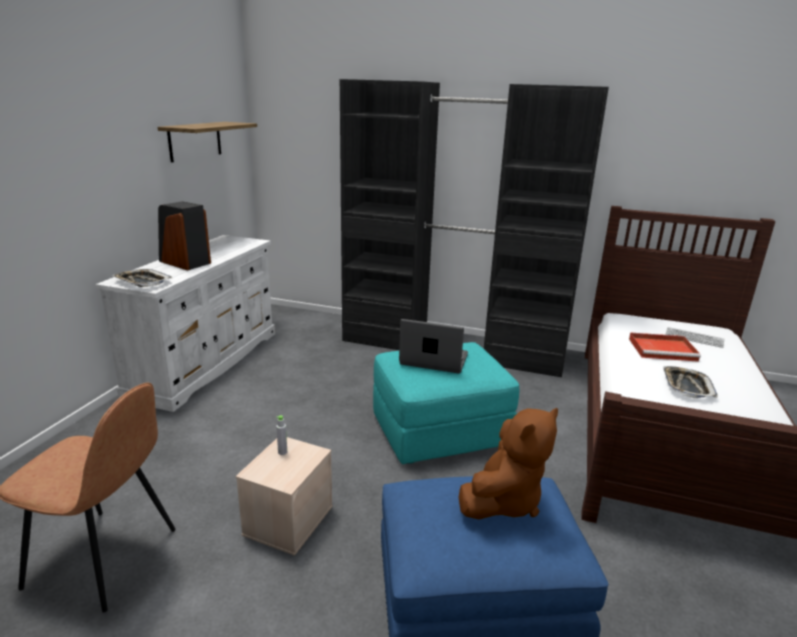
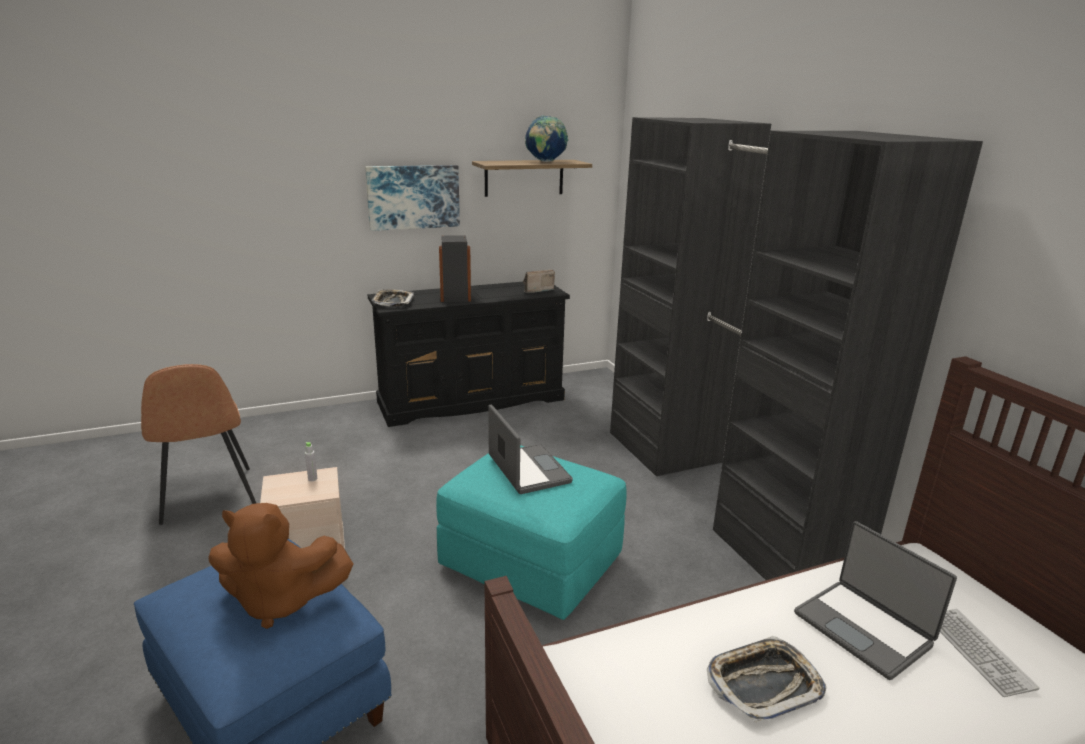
camera: 50 degrees right, 0 degrees up
white dresser [96,235,275,412] -> black dresser [367,282,570,427]
red tray [629,333,701,362] -> laptop [794,521,957,680]
none -> picture [365,165,460,231]
none -> radio [523,270,555,293]
none -> globe [525,115,568,162]

